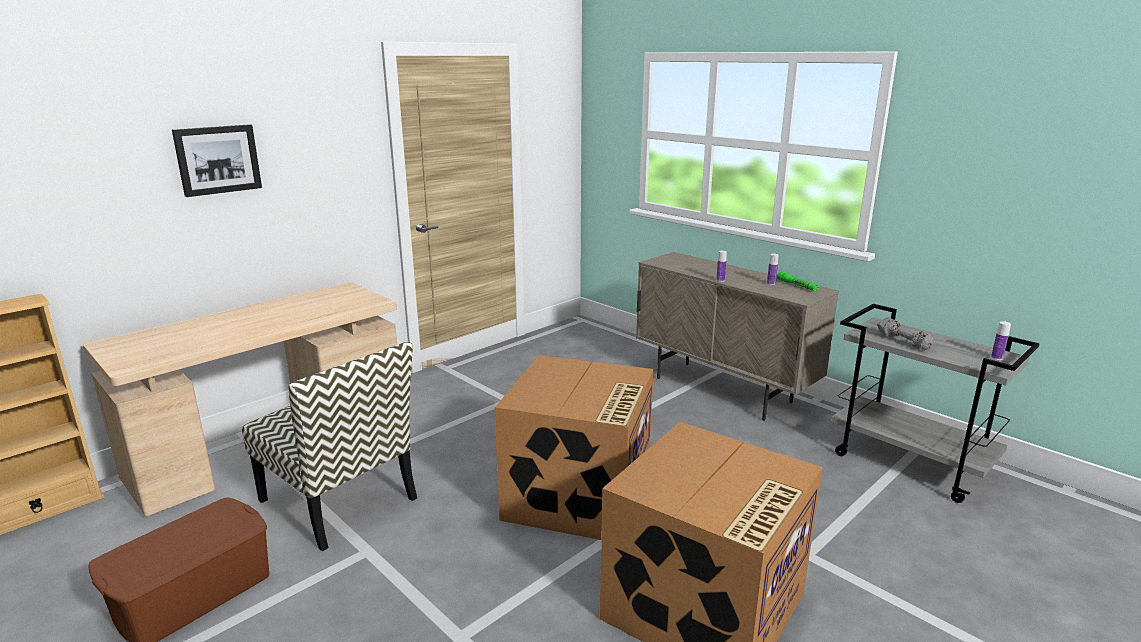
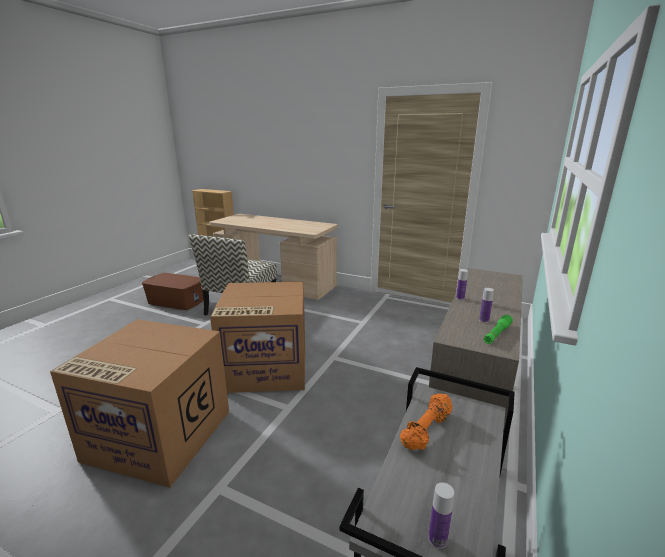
camera: 70 degrees right, 0 degrees up
picture [172,124,262,197] -> none
grey dumbbell [877,317,933,350] -> orange dumbbell [400,394,452,450]

